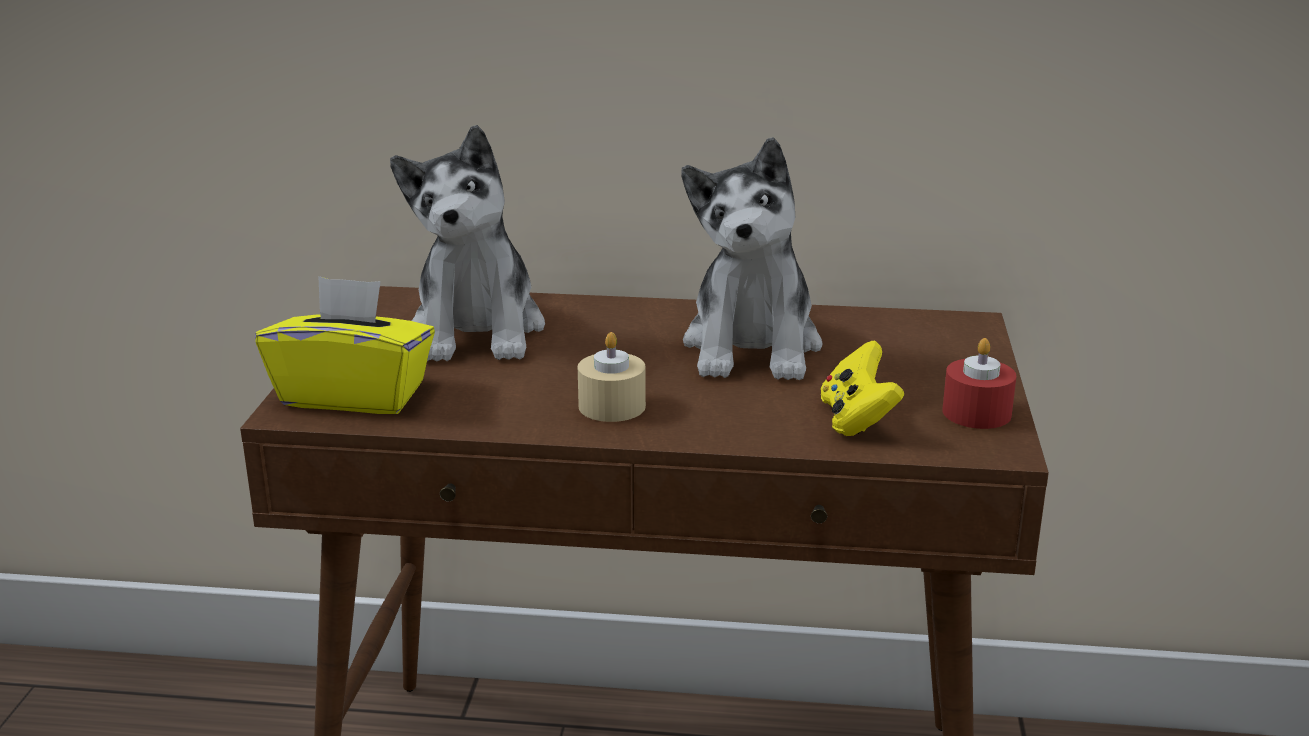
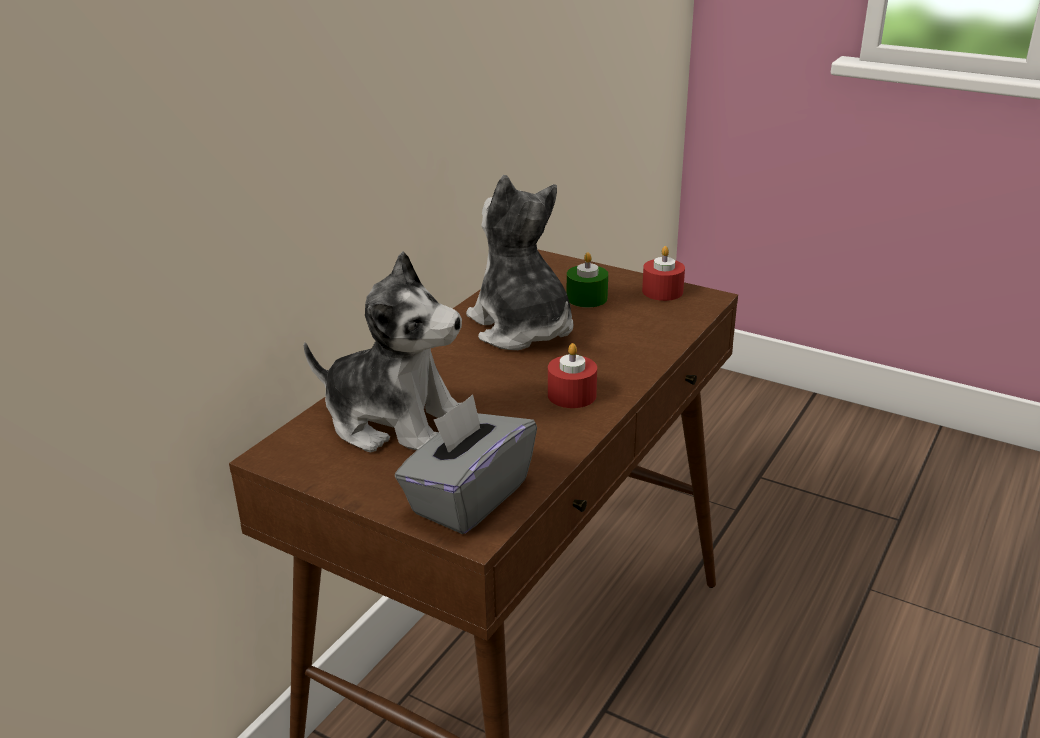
camera: 65 degrees left, 5 degrees up
yellow tissue box [255,276,435,414] -> grey tissue box [395,394,537,534]
beige candle [578,332,646,422] -> red candle [548,343,597,408]
plush toy [681,137,823,380] -> plush toy turned 150 degrees counterclockwise [466,175,573,350]
yellow game controller [821,341,904,436] -> none
none -> green candle [567,252,608,308]

